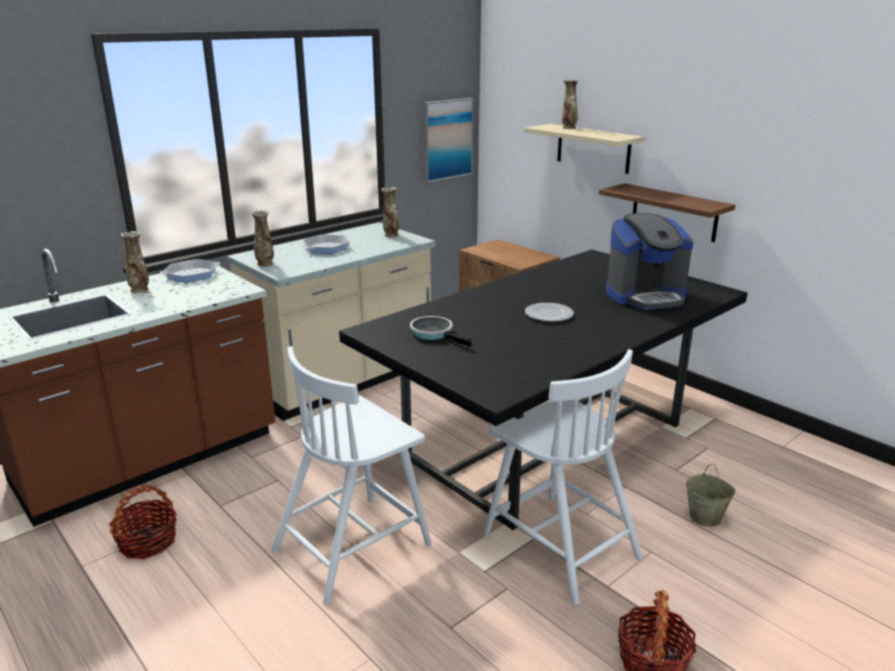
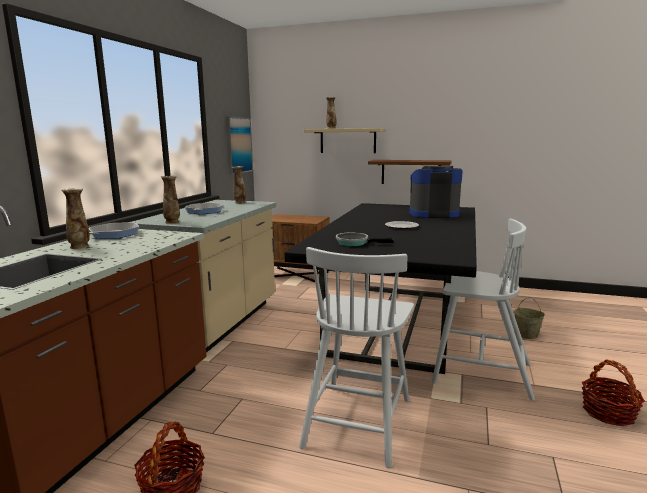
camera: 30 degrees left, 10 degrees down
coffee machine [606,213,694,310] -> coffee machine turned 135 degrees counterclockwise [409,166,463,218]

